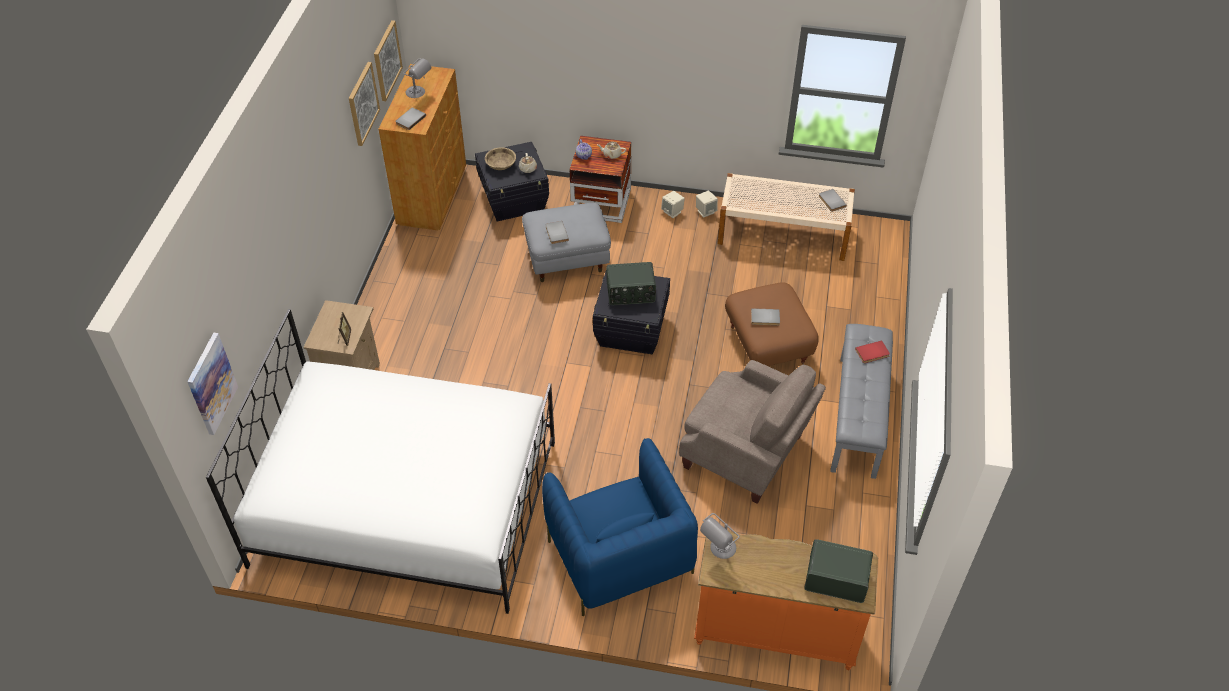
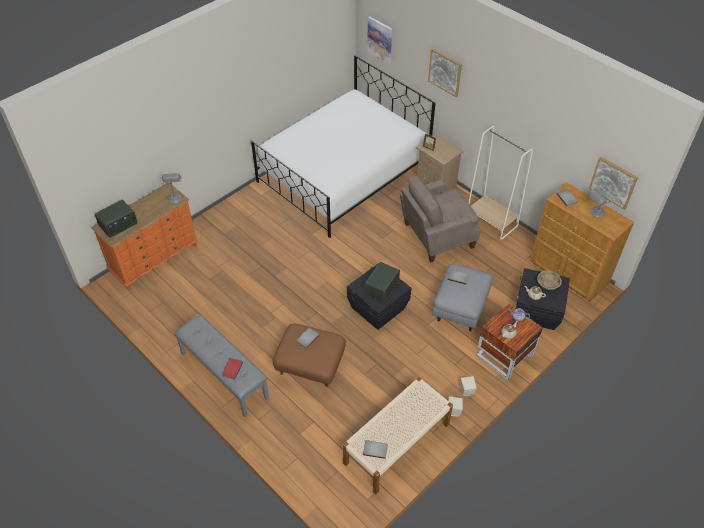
camera: 125 degrees right, 0 degrees up
picture [349,62,380,146] -> picture moved to [428,48,462,97]
blue armchair [542,438,698,616] -> none
beige armchair [679,360,826,504] -> beige armchair moved to [400,176,480,263]
none -> clothes rack [468,126,533,240]

